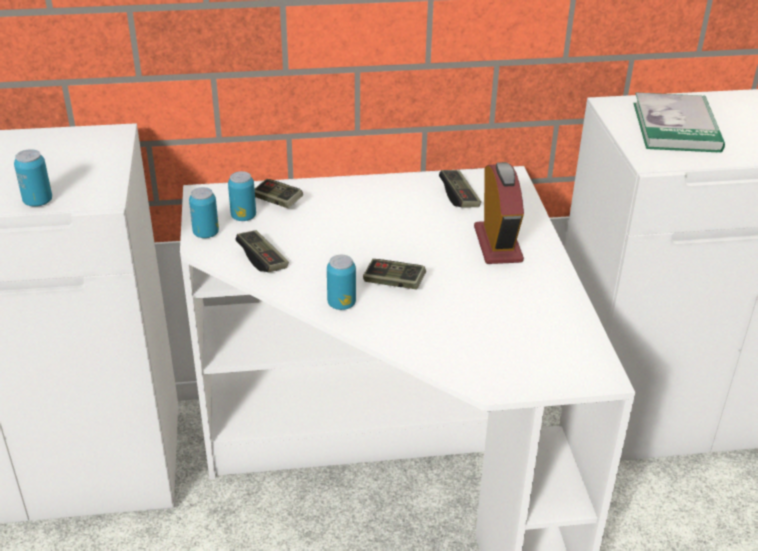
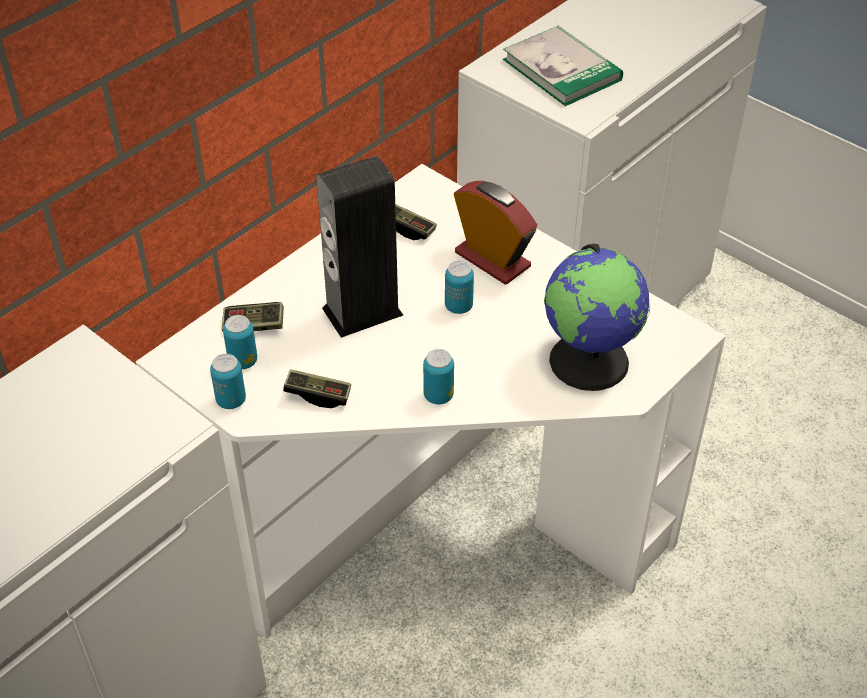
camera: 40 degrees left, 10 degrees up
can [14,149,52,207] -> can moved to [445,261,474,314]
game controller [363,259,426,289] -> none
none -> speaker [316,156,403,338]
none -> globe [544,244,651,391]

